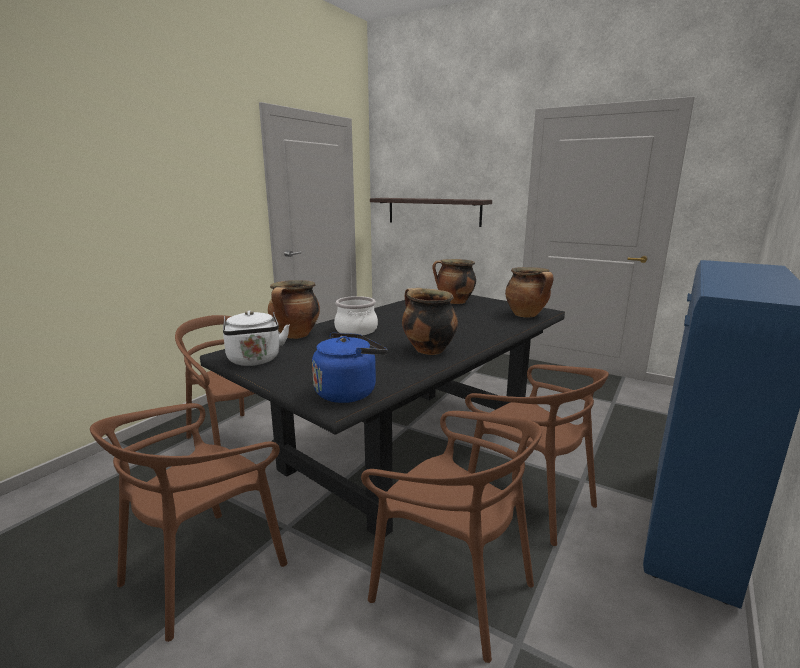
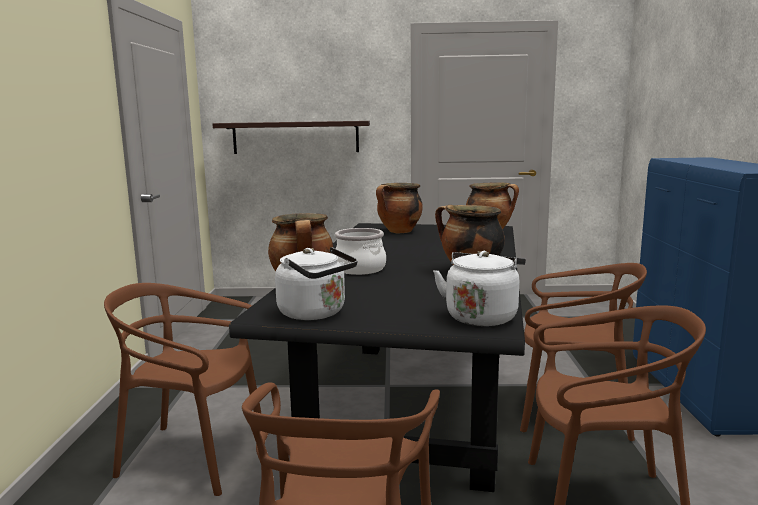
camera: 30 degrees left, 5 degrees down
blue kettle [312,333,387,403] -> white kettle [433,251,526,326]

